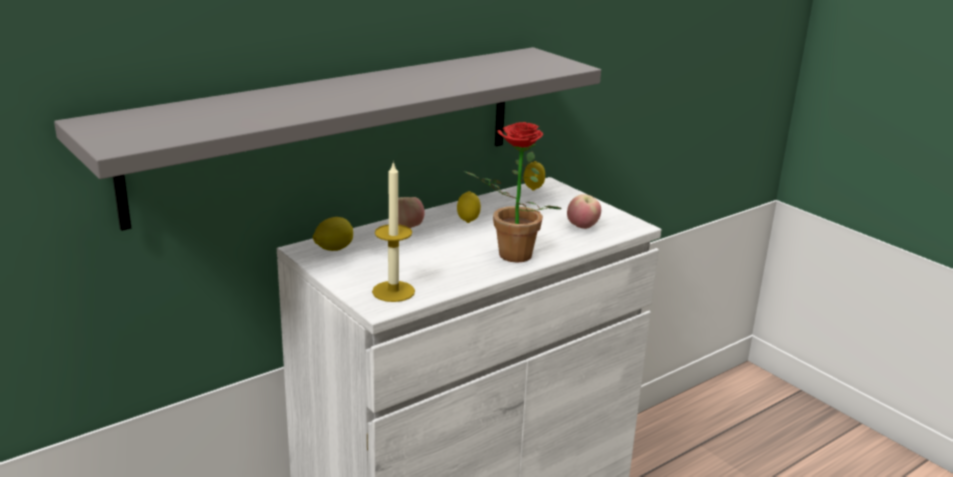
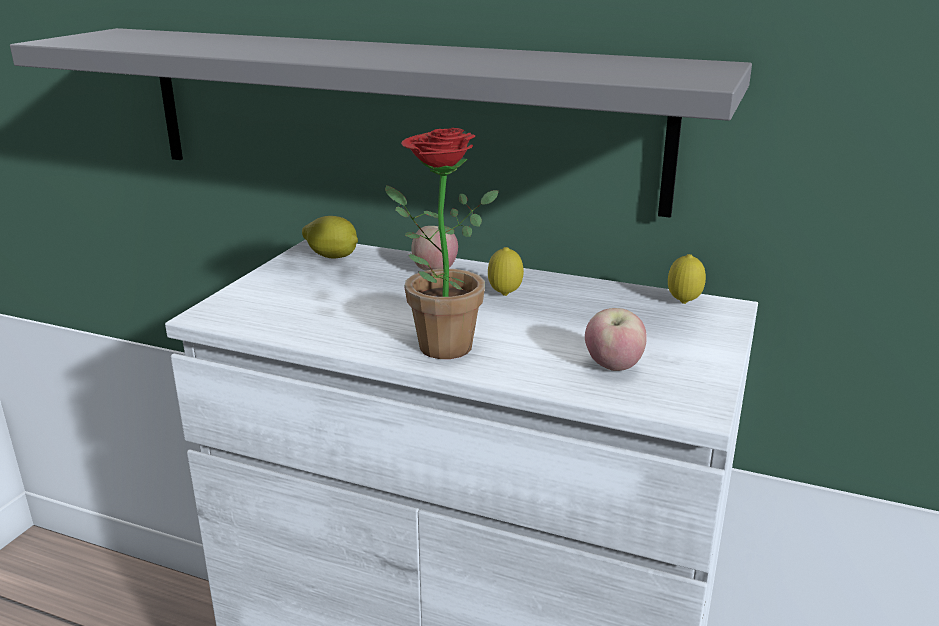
camera: 60 degrees right, 0 degrees up
candle [372,161,415,302] -> none

